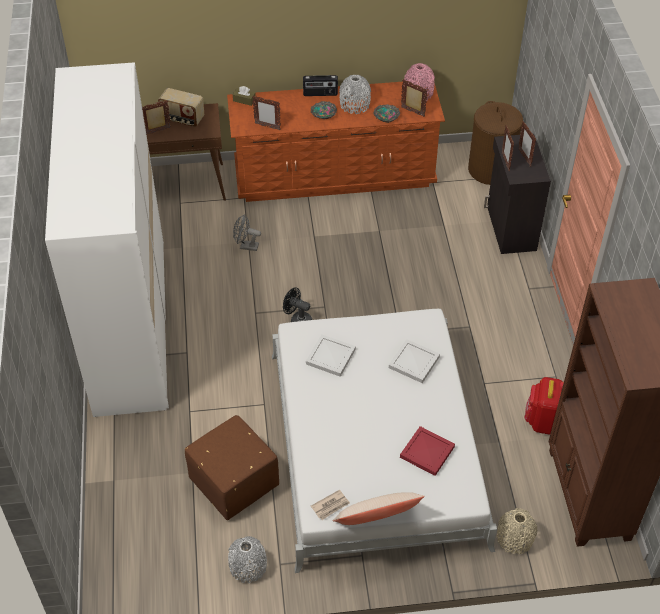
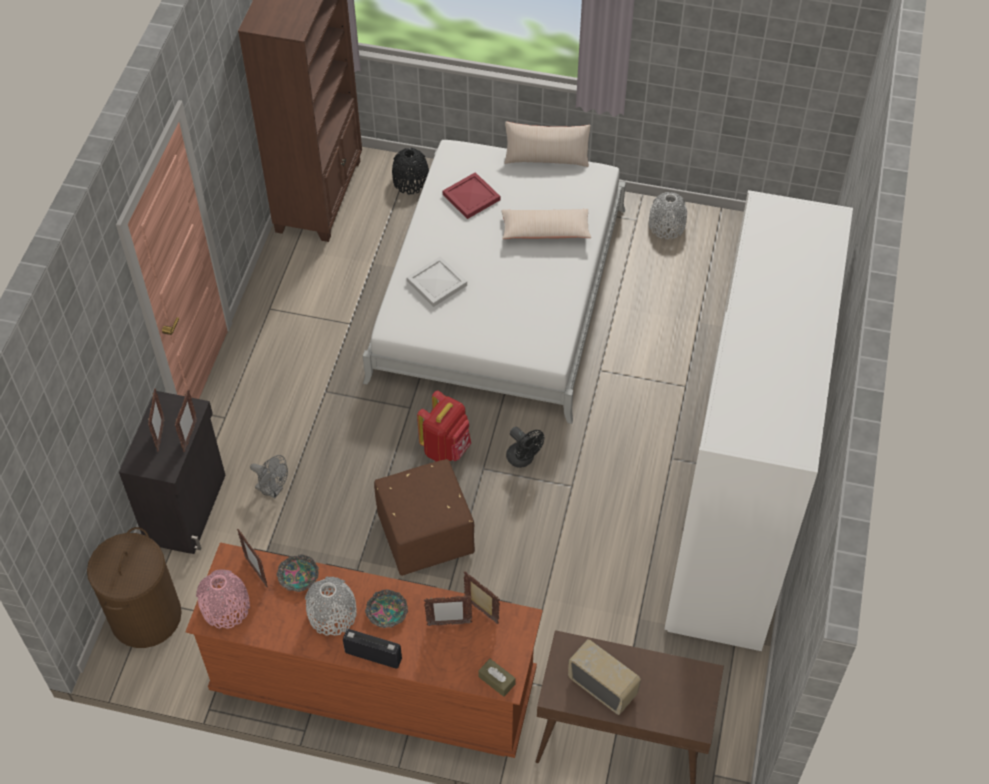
camera: 160 degrees left, 5 degrees up
picture frame [142,100,171,134] -> picture frame moved to [424,596,472,626]
brown ottoman [185,415,279,520] -> brown ottoman moved to [374,459,475,576]
grey fan [233,214,261,251] -> grey fan moved to [250,455,288,499]
white tray [306,334,356,377] -> none
newspaper [311,490,350,520] -> none
beige vase [497,508,537,554] -> black vase [392,148,429,194]
red backpack [524,377,564,434] -> red backpack moved to [417,390,471,461]
none -> beige pillow [501,209,591,239]

